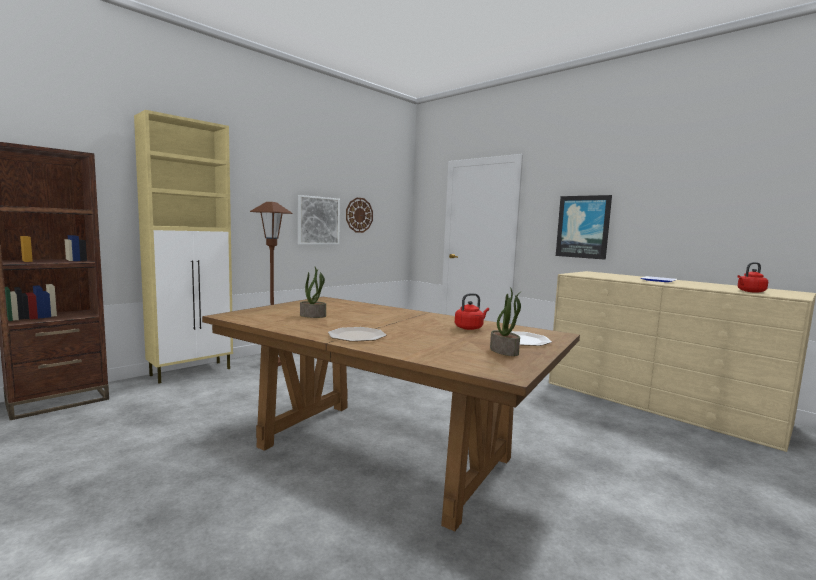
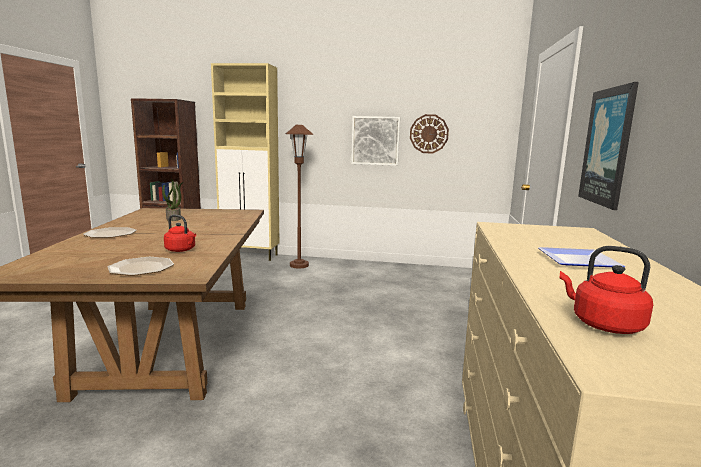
camera: 55 degrees right, 5 degrees up
potted plant [490,287,521,356] -> none

